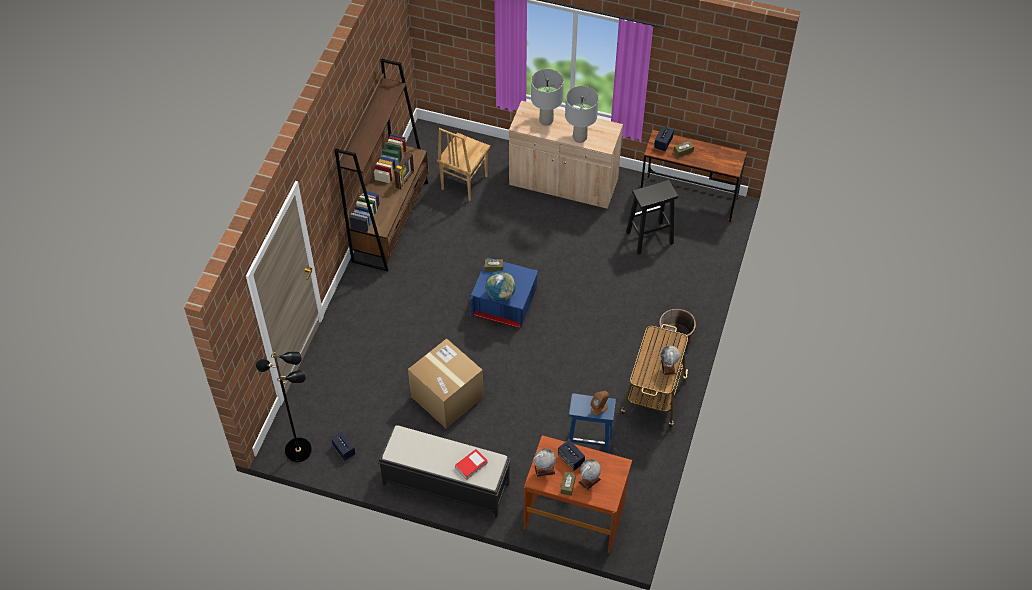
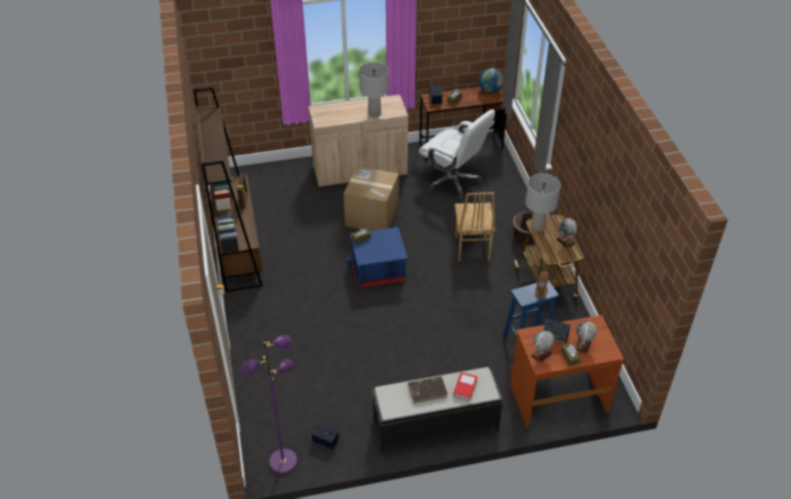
camera: 30 degrees left, 10 degrees down
black floor lamp [256,352,312,462] -> purple floor lamp [241,335,297,474]
cardboard box [408,338,484,428] -> cardboard box moved to [344,166,399,231]
brown chair [437,128,490,201] -> brown chair moved to [455,192,496,262]
globe [485,271,516,301] -> globe moved to [479,68,504,93]
grey table lamp [531,69,564,126] -> grey table lamp moved to [525,173,561,232]
black stool [626,180,678,255] -> white office chair [419,109,495,200]
none -> brown book [408,376,448,404]

